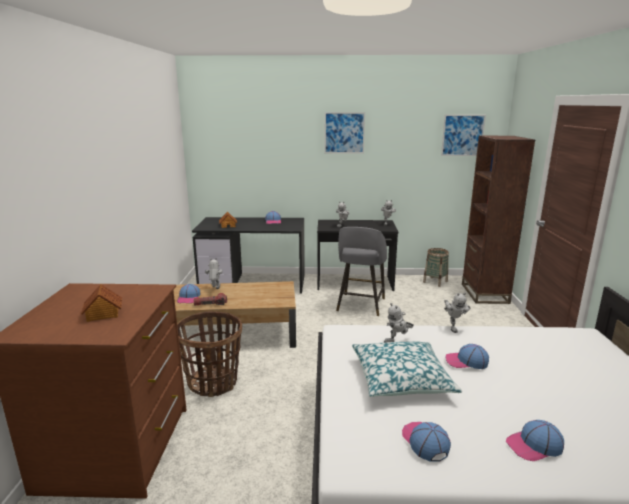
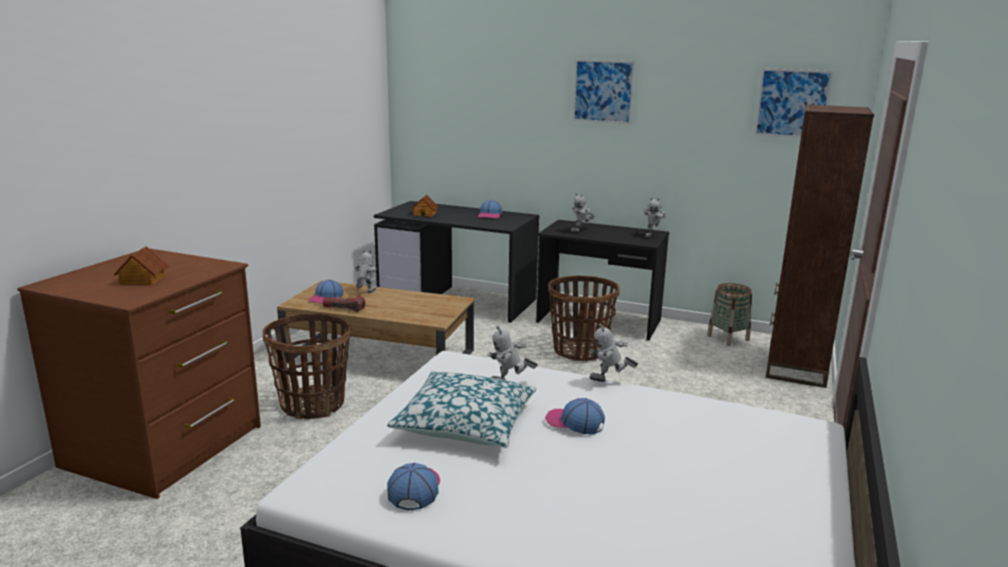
camera: 20 degrees right, 0 degrees up
grey stool [336,227,387,316] -> basket [548,275,620,362]
toy robot [444,293,470,333] -> toy robot turned 75 degrees clockwise [589,324,638,382]
cap [506,420,564,461] -> none

